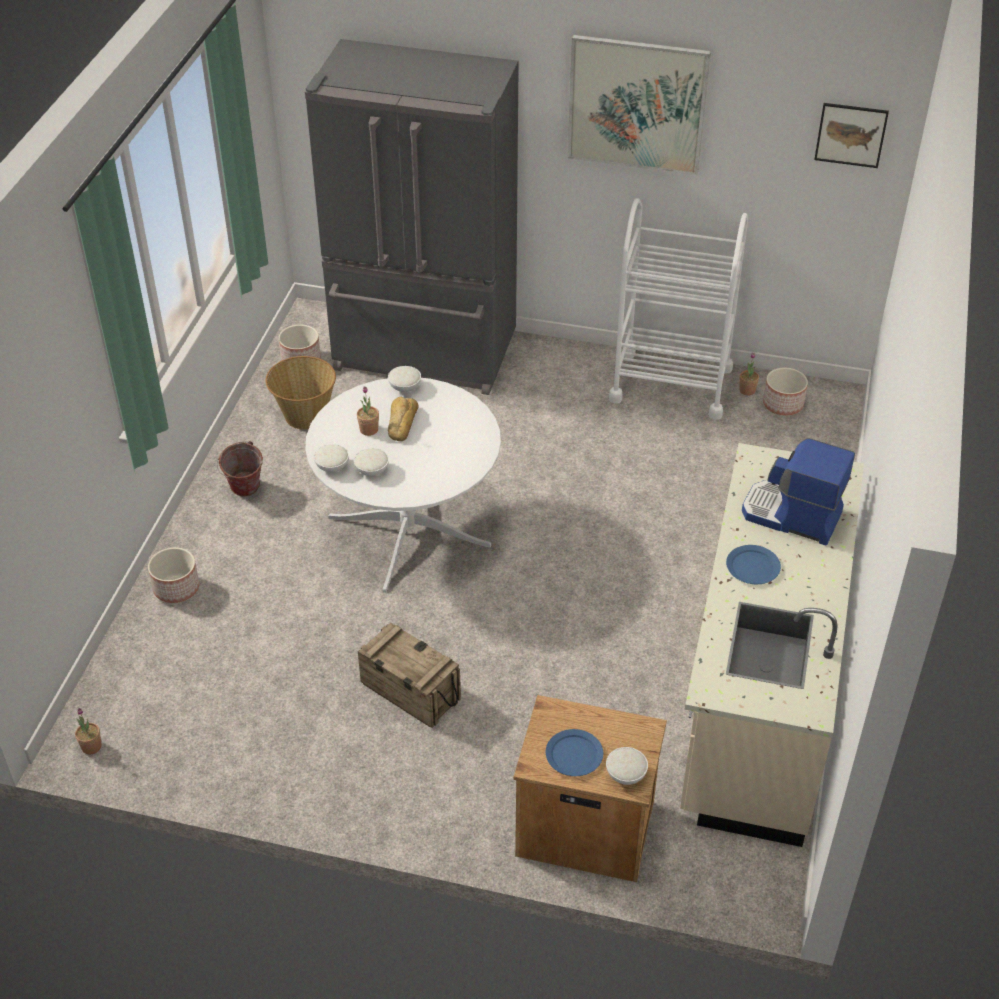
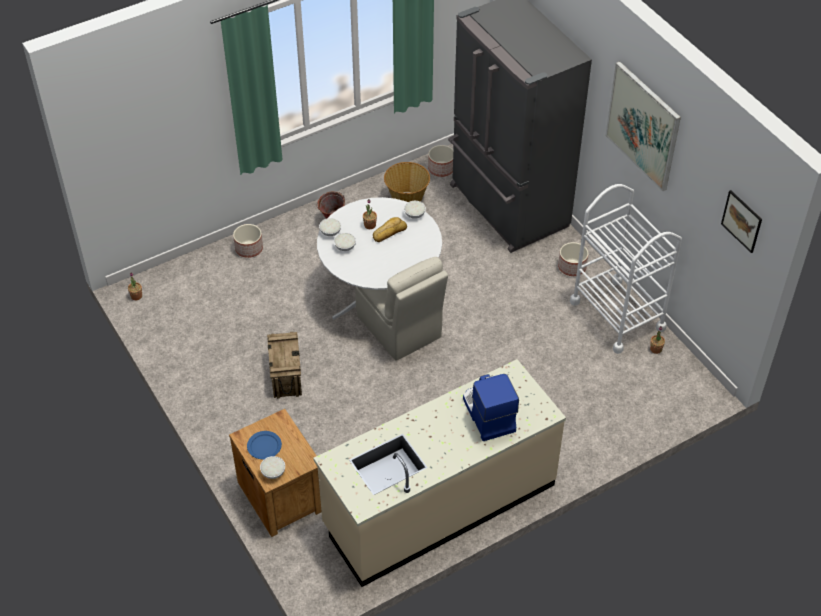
camera: 45 degrees right, 5 degrees up
blue plate [726,545,781,584] -> none
planter [763,368,808,416] -> planter moved to [558,242,588,276]
none -> beige chair [355,257,448,361]

